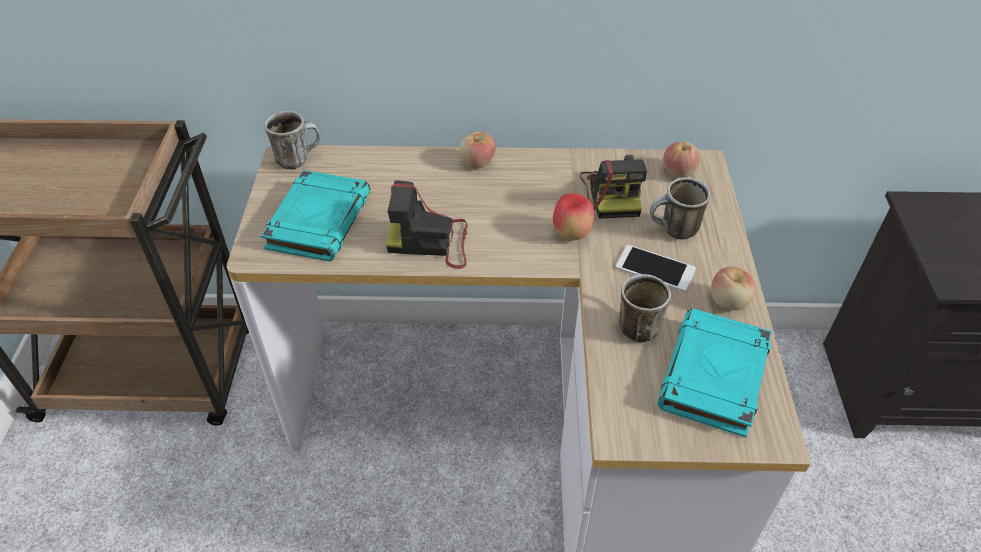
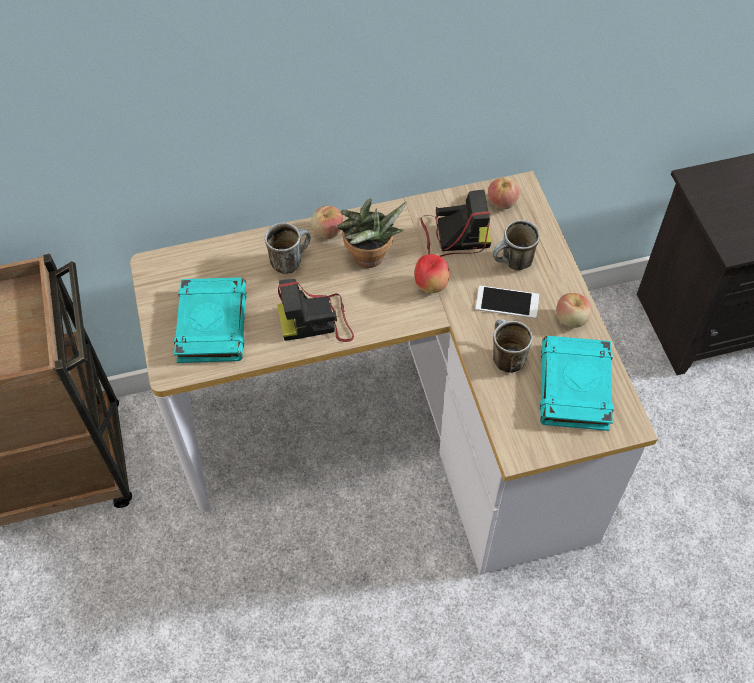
camera: 15 degrees left, 10 degrees up
mug [265,111,320,170] -> mug moved to [265,223,311,274]
camera [580,155,647,219] -> camera turned 75 degrees counterclockwise [420,190,491,257]
none -> potted plant [337,199,407,268]

